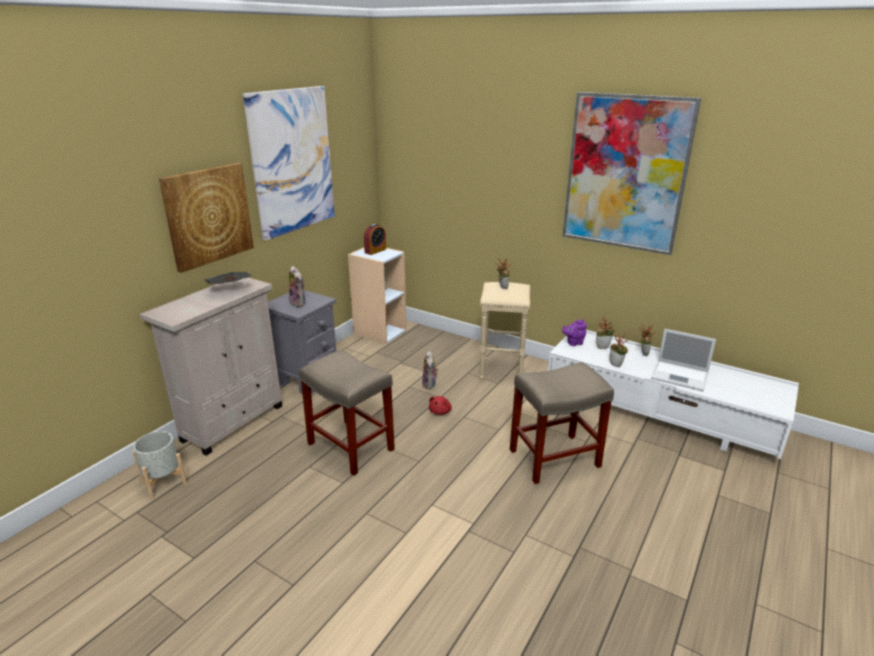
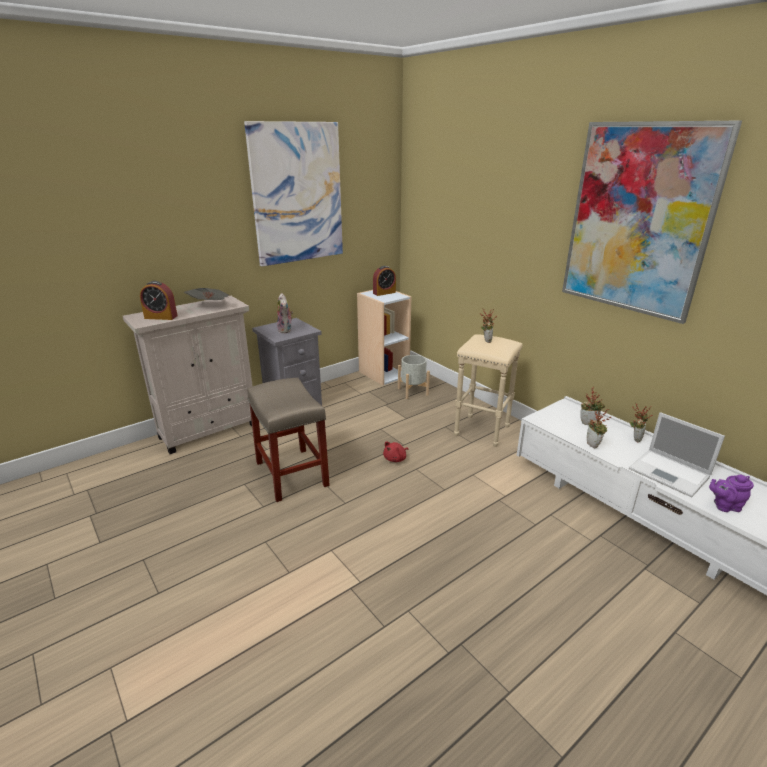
camera: 20 degrees right, 0 degrees up
grey planter [133,431,187,500] -> grey planter moved to [398,355,430,399]
picture [159,163,254,273] -> none
plush toy [422,351,439,389] -> none
beige stool [510,362,614,484] -> none
purple teapot [562,319,587,346] -> purple teapot moved to [709,475,754,512]
none -> alarm clock [140,281,178,320]

